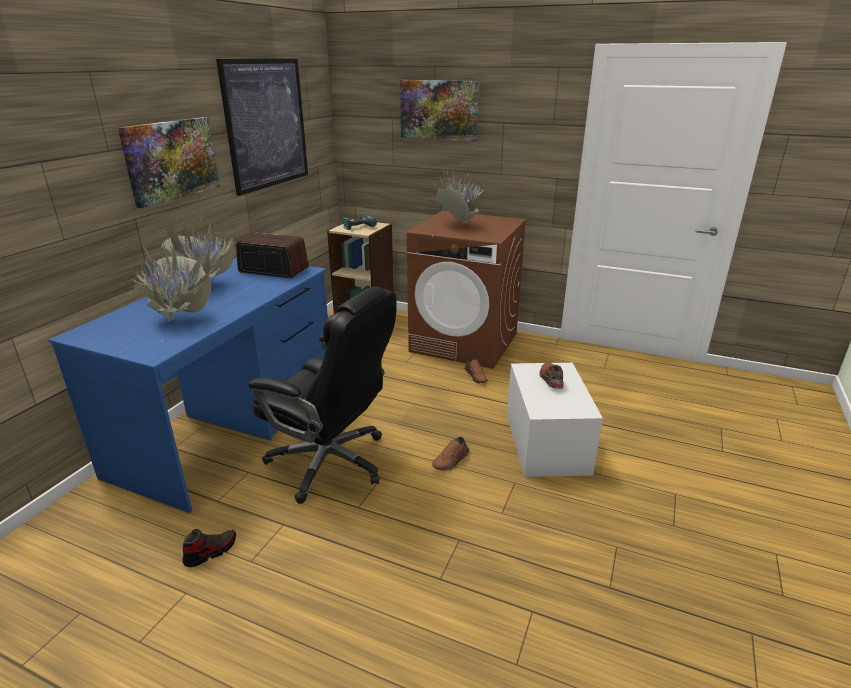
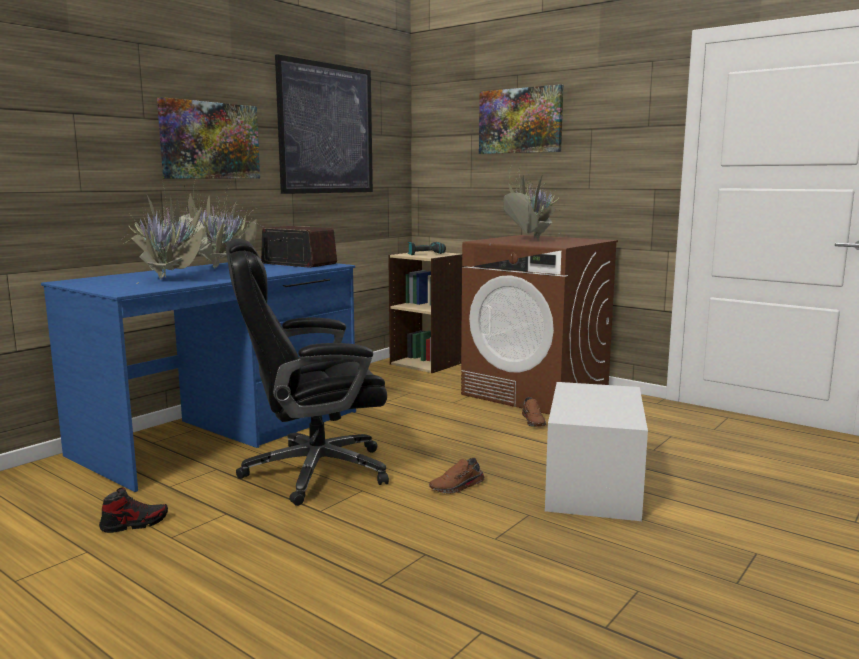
camera: 15 degrees right, 15 degrees down
black office chair [248,287,397,504] -> black office chair turned 120 degrees clockwise [226,239,389,506]
brown shoe [539,363,564,389] -> none

